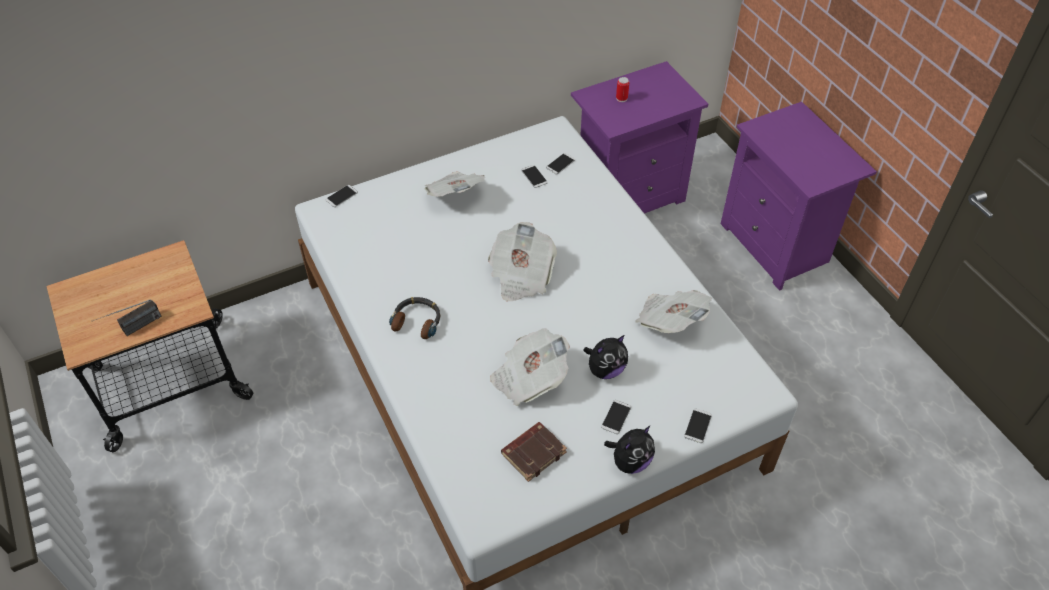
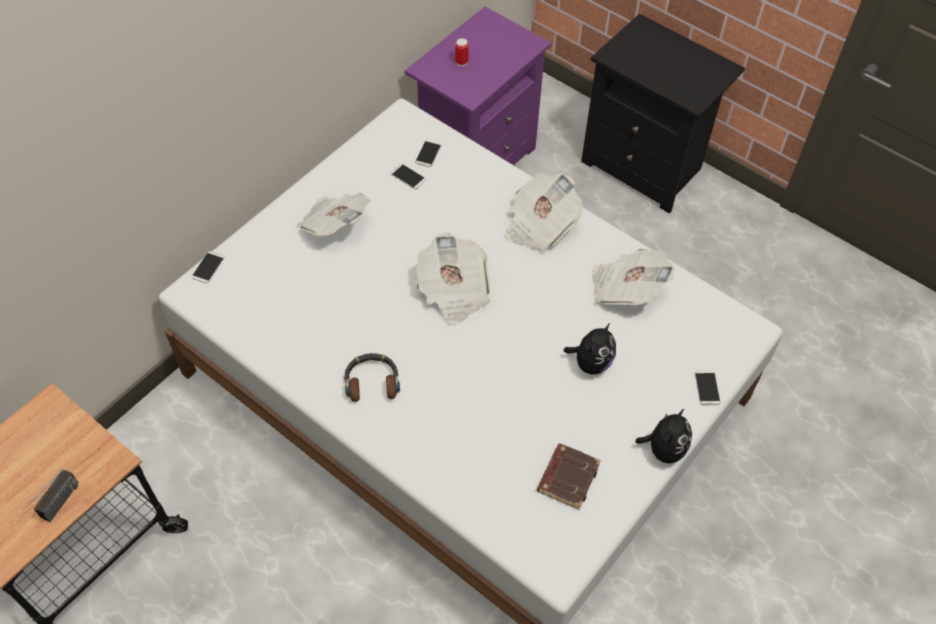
camera: 25 degrees left, 5 degrees up
newspaper [490,328,570,406] -> newspaper moved to [504,172,583,252]
phone [601,400,631,434] -> none
purple nightstand [721,102,877,291] -> black nightstand [581,14,745,214]

